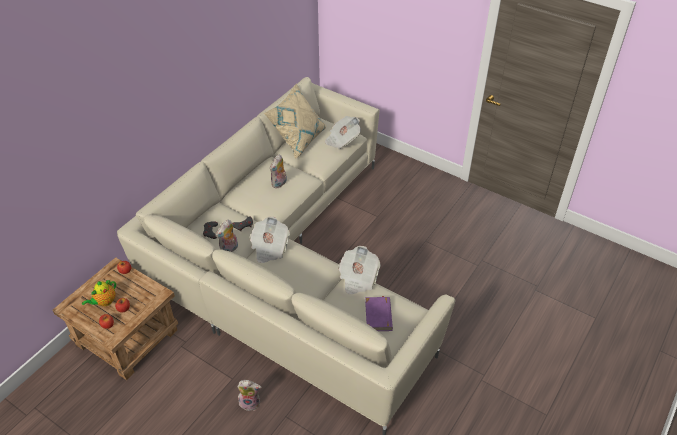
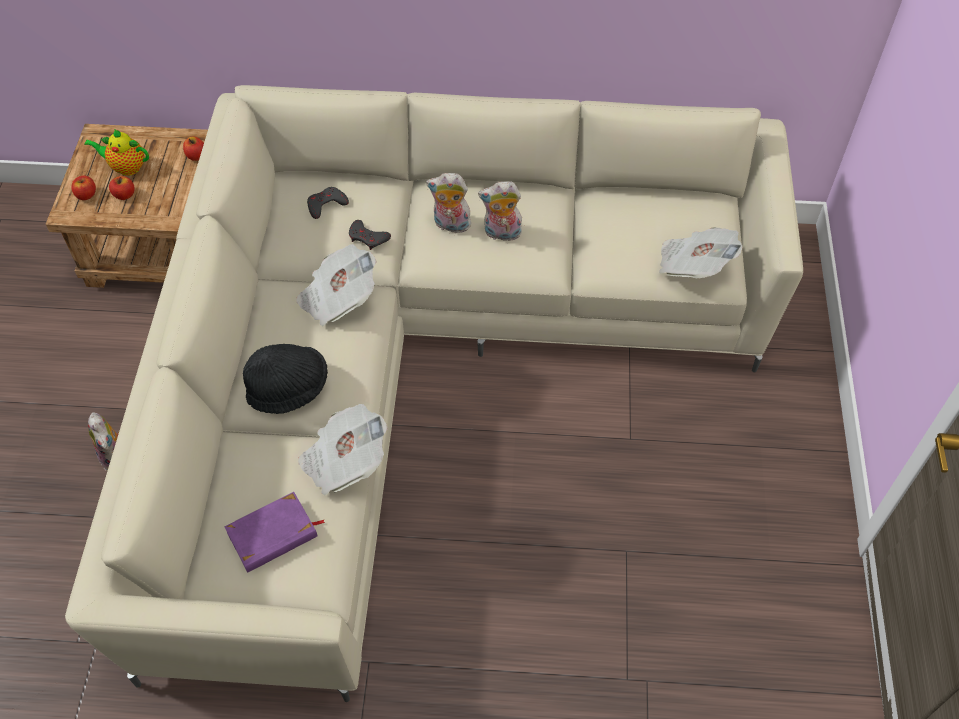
camera: 60 degrees right, 10 degrees up
plush toy [215,220,238,252] -> plush toy moved to [426,173,473,233]
beige pillow [264,83,326,159] -> none
none -> black hat [243,344,328,414]

